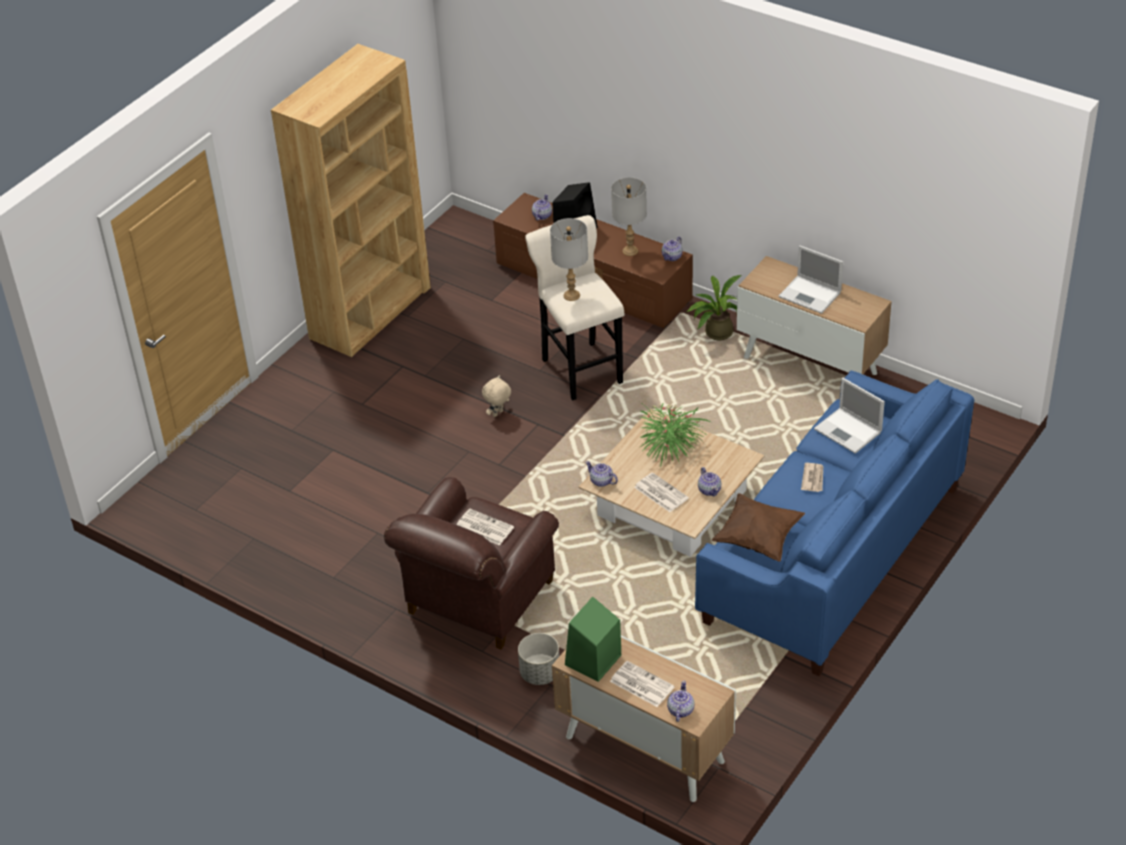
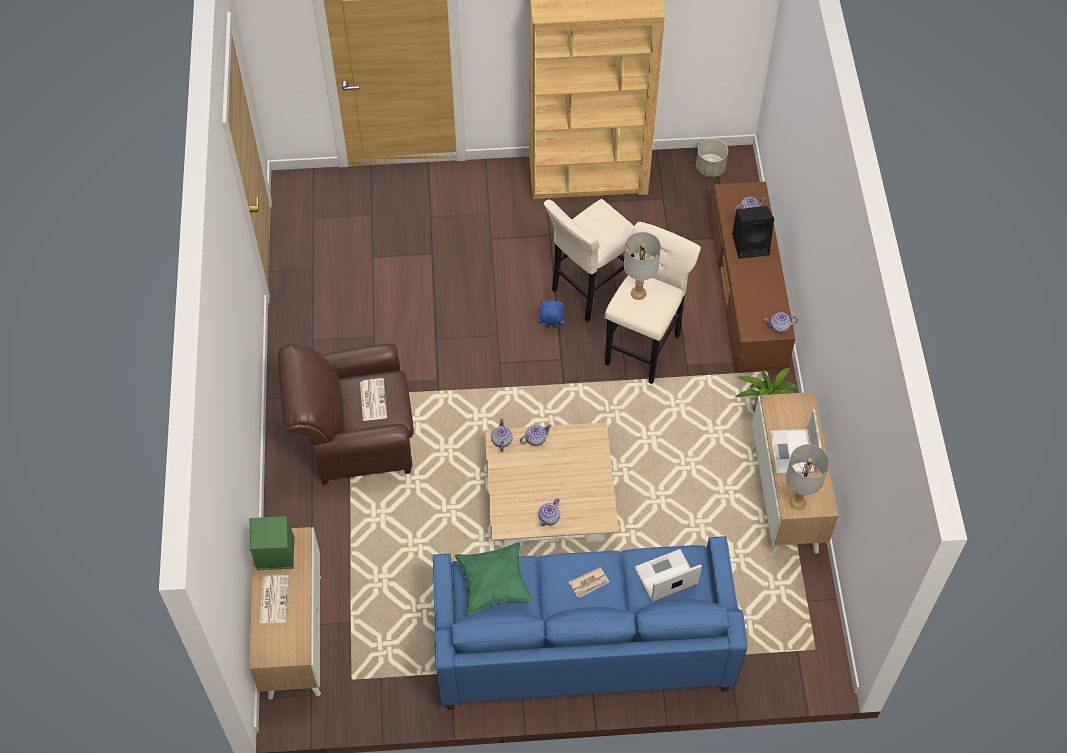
camera: 50 degrees right, 15 degrees up
beige plush toy [482,375,511,417] -> blue plush toy [538,300,565,328]
grey planter [518,633,559,685] -> grey planter moved to [696,138,728,177]
grey table lamp [611,177,647,256] -> grey table lamp moved to [786,444,829,510]
newspaper [634,472,689,512] -> none
potted plant [640,402,713,465] -> none
teapot [667,681,694,722] -> teapot moved to [520,424,552,446]
brown pillow [712,493,805,562] -> green pillow [454,542,533,615]
laptop [814,378,885,454] -> laptop turned 60 degrees clockwise [635,549,702,602]
none -> beige stool [544,199,634,322]

